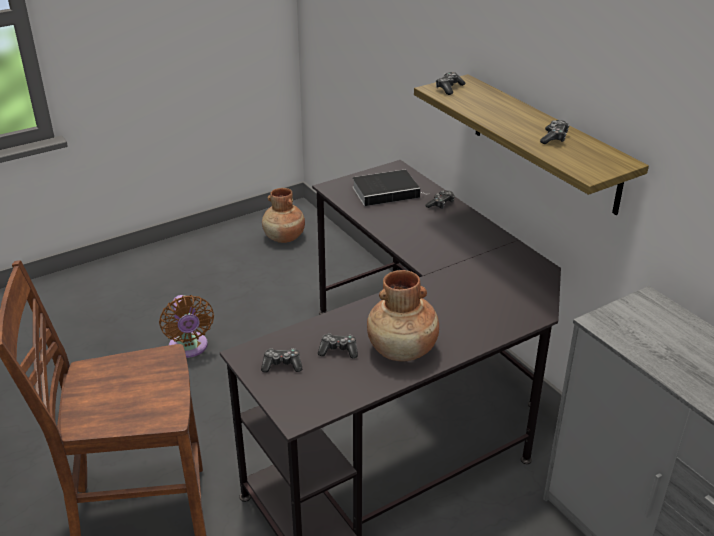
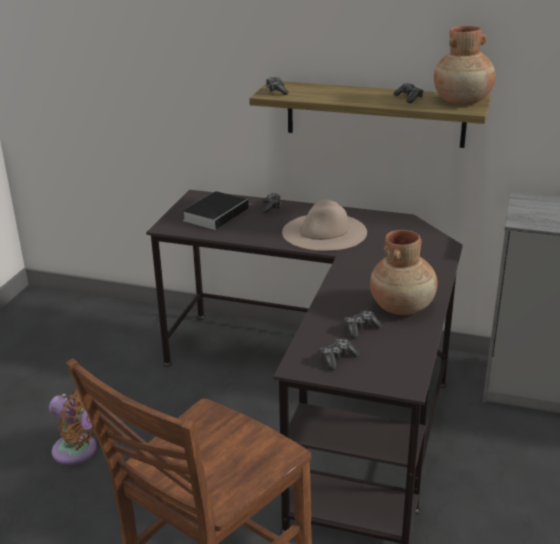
camera: 40 degrees left, 5 degrees down
brown vase [262,188,305,243] -> brown vase moved to [434,26,496,105]
none -> beige hat [282,200,367,251]

